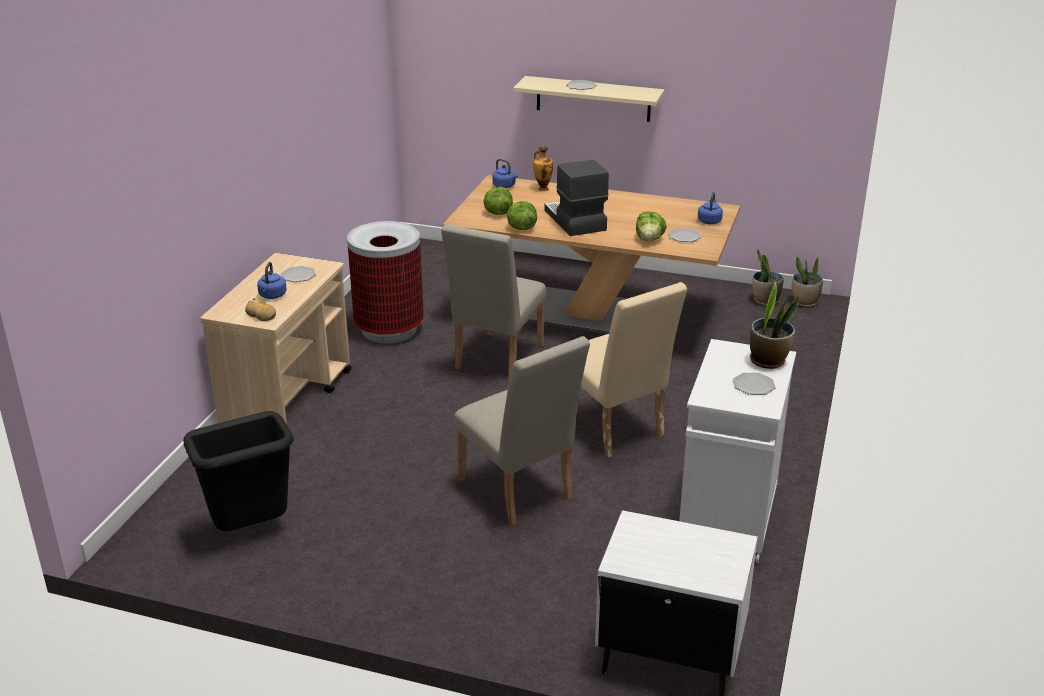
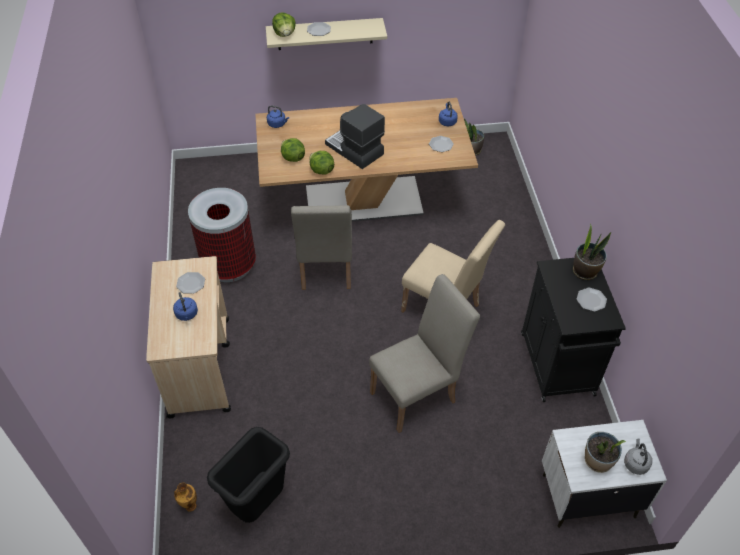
camera: 25 degrees left, 20 degrees up
bread [245,298,276,321] -> none
beige chair [454,336,590,526] -> beige chair turned 60 degrees counterclockwise [369,274,480,433]
vase [533,146,553,191] -> vase moved to [174,482,197,512]
lettuce [636,211,667,241] -> lettuce moved to [272,13,296,37]
white cabinet [679,339,796,563] -> black cabinet [521,258,626,402]
potted plant [792,257,823,307] -> potted plant moved to [585,432,626,473]
none -> grey kettle [624,439,652,475]

